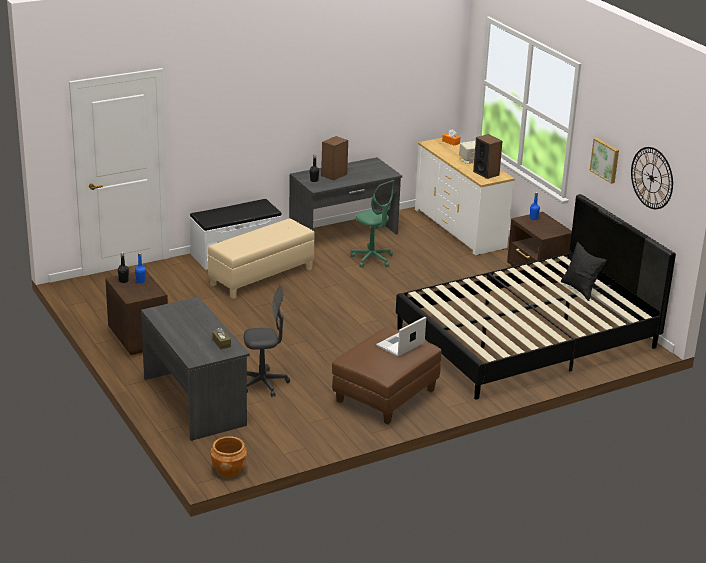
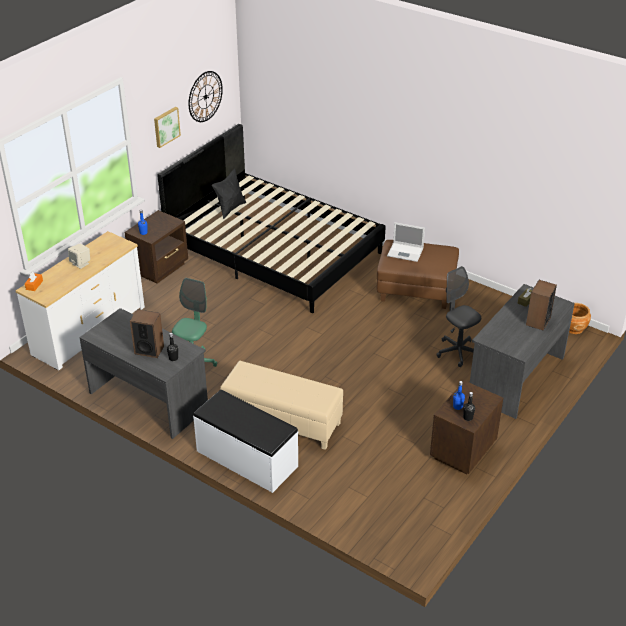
camera: 115 degrees left, 10 degrees up
speaker [473,134,502,179] -> speaker moved to [526,280,557,331]

